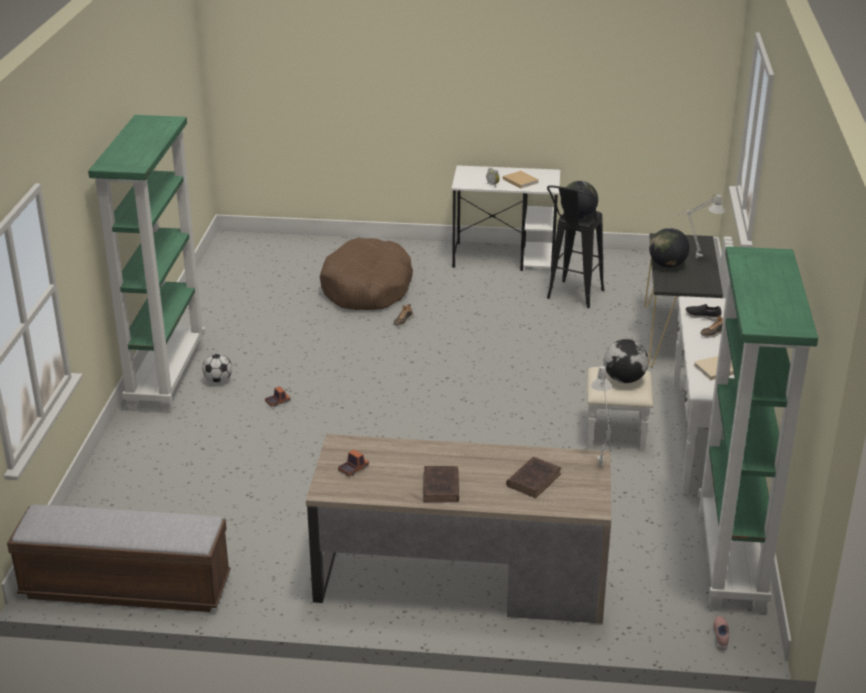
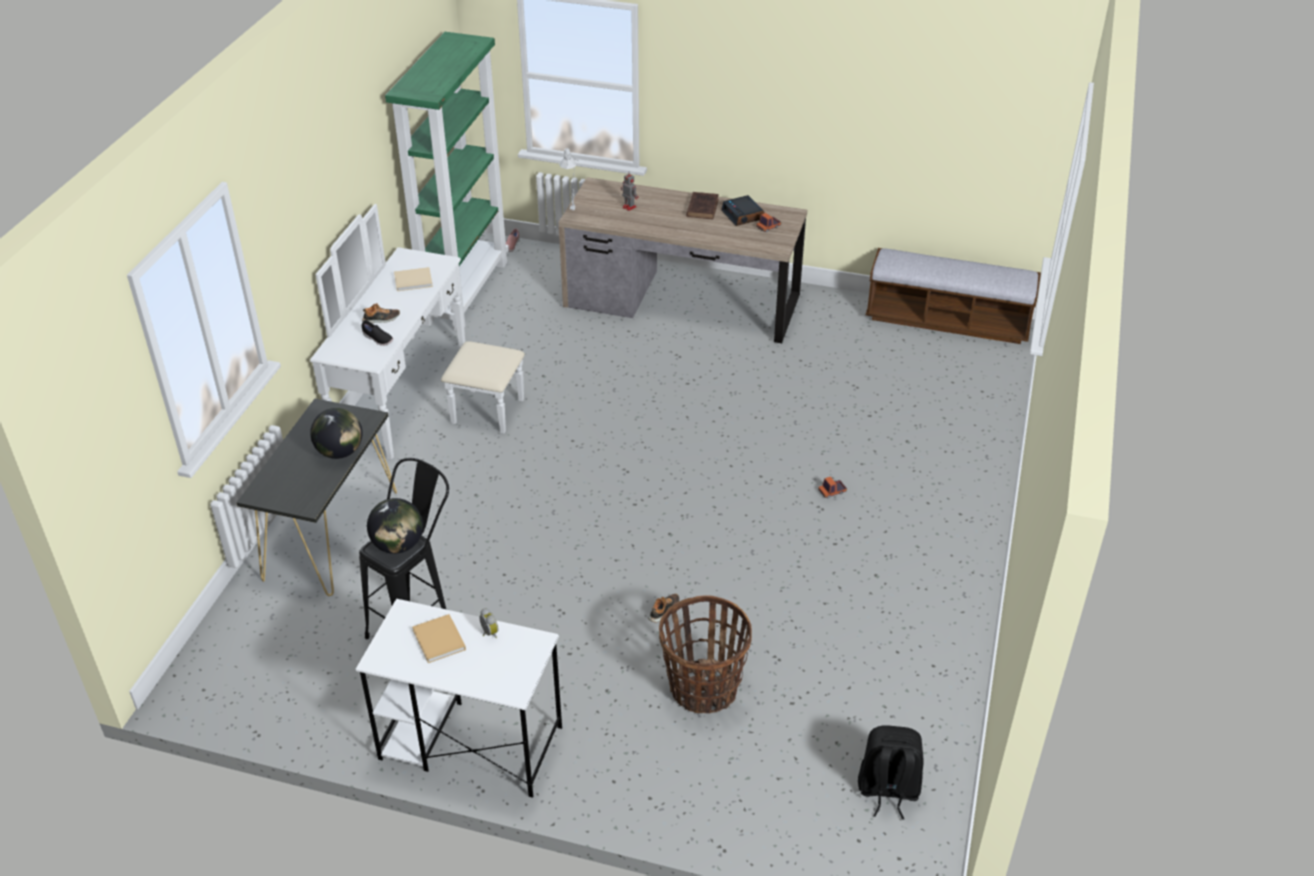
camera: 170 degrees left, 10 degrees up
green bookcase [88,115,205,413] -> none
football [202,354,232,383] -> none
brown dog bed [320,238,413,310] -> basket [659,595,752,714]
brown book [506,457,561,498] -> toy robot [621,173,639,211]
globe [604,339,649,383] -> none
grey table lamp [676,194,725,258] -> none
none -> alarm clock [721,195,764,226]
none -> black backpack [858,725,924,820]

